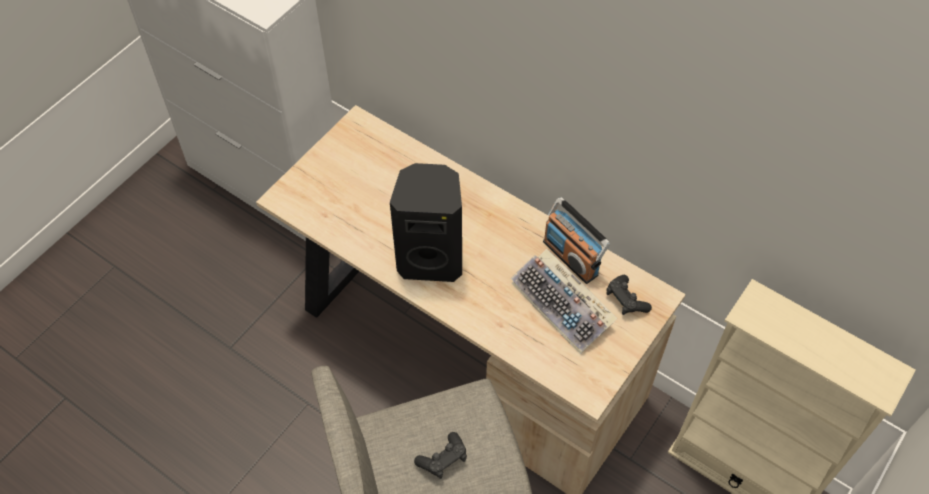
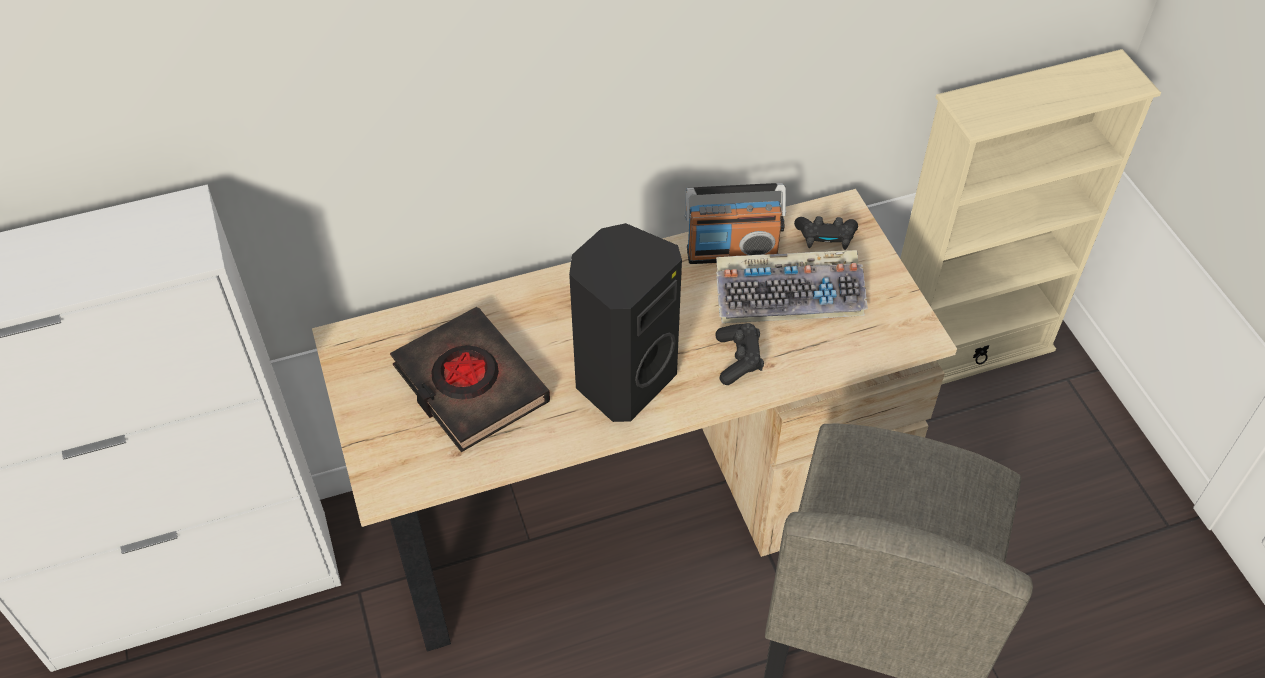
camera: 55 degrees left, 5 degrees down
black game controller [414,432,467,479] -> black game controller moved to [715,323,764,385]
none -> black book [390,307,550,452]

